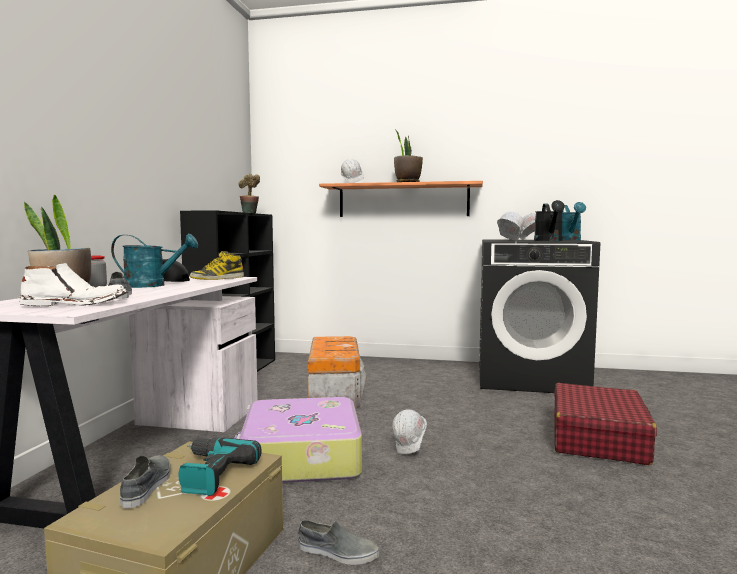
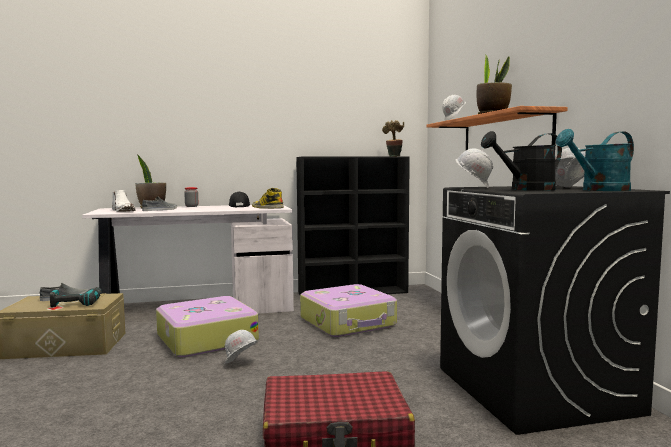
camera: 65 degrees right, 0 degrees up
turquoise watering can [111,234,198,288] -> none
grey shoe [298,520,379,565] -> none
storage box [308,336,367,408] -> suitcase [300,284,397,337]

